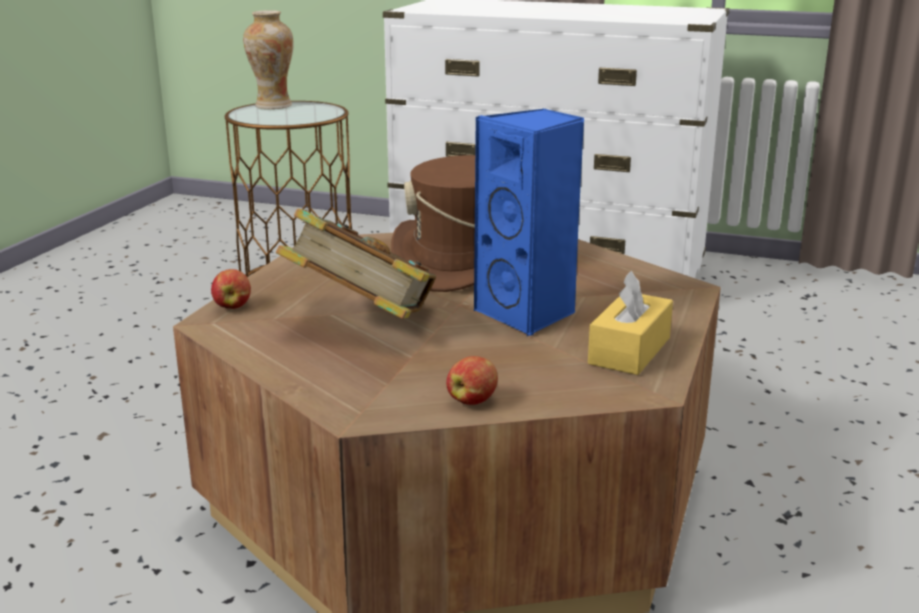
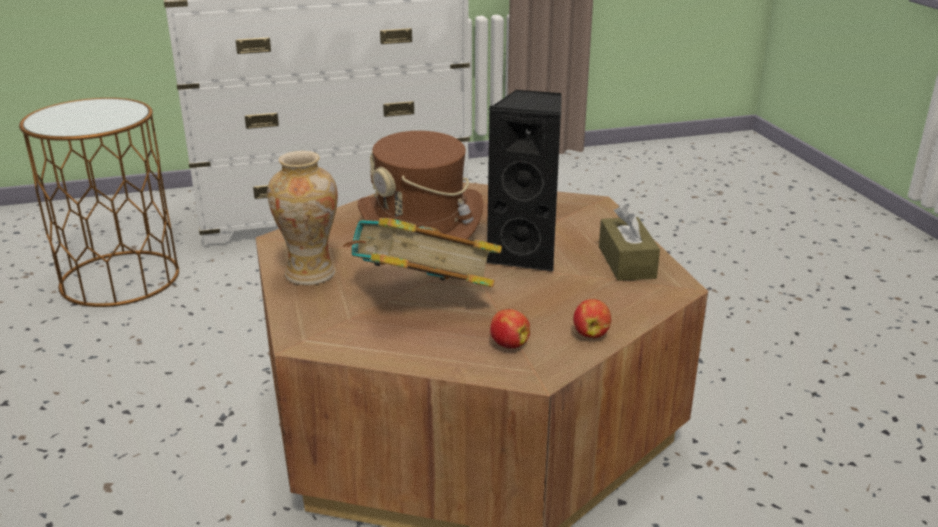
camera: 35 degrees left, 5 degrees up
apple [211,269,251,309] -> apple moved to [490,309,530,349]
vase [243,10,294,109] -> vase moved to [267,151,338,285]
blue speaker [473,108,585,336] -> black speaker [486,90,561,272]
yellow tissue box [588,271,673,375] -> brown tissue box [599,203,660,281]

